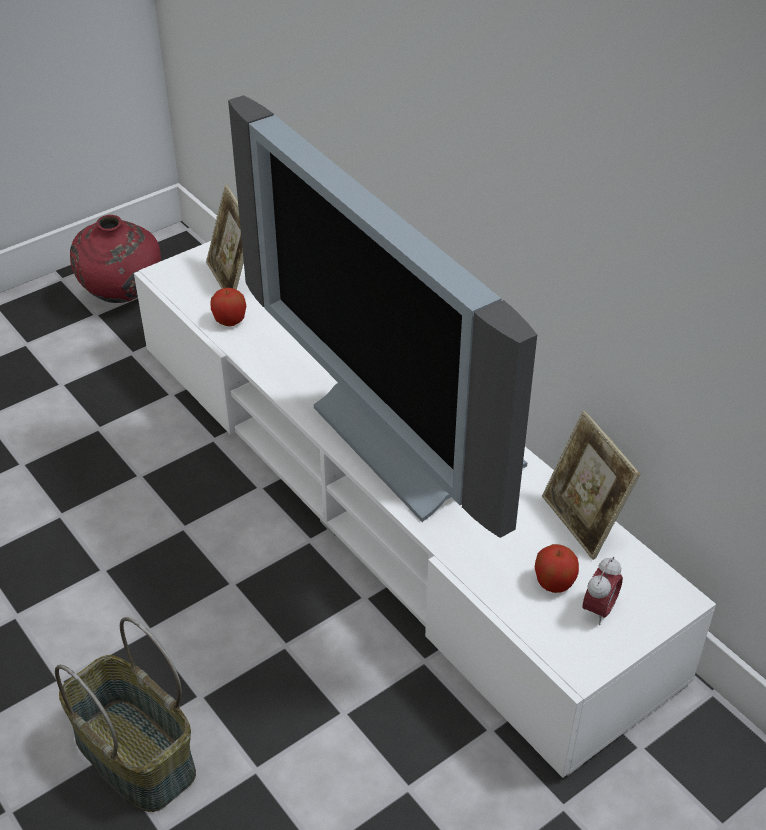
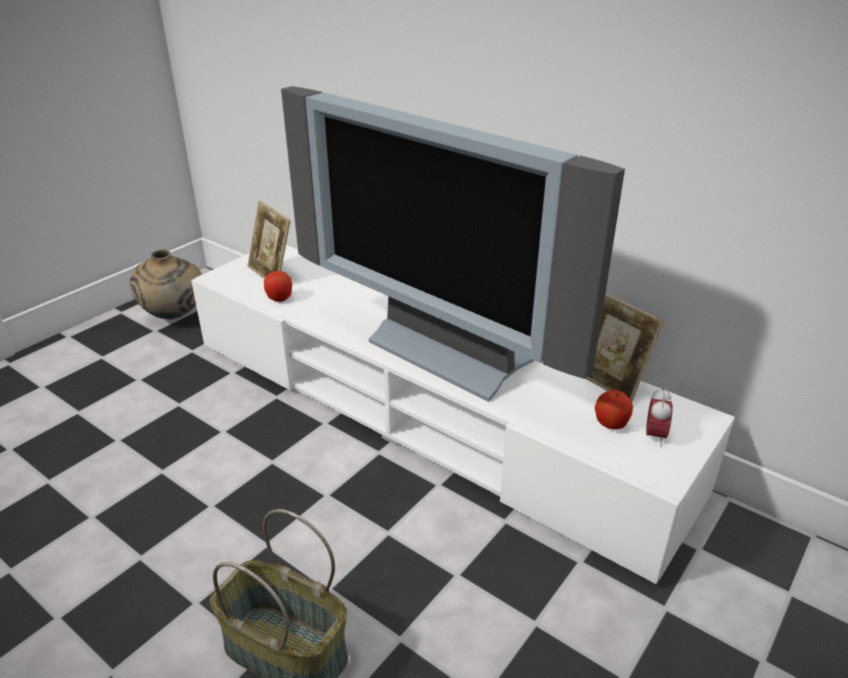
camera: 15 degrees left, 10 degrees down
red vase [70,215,161,303] -> beige vase [130,250,202,320]

